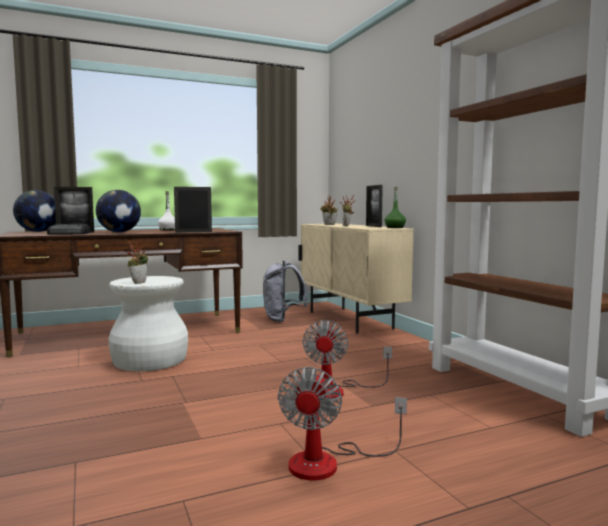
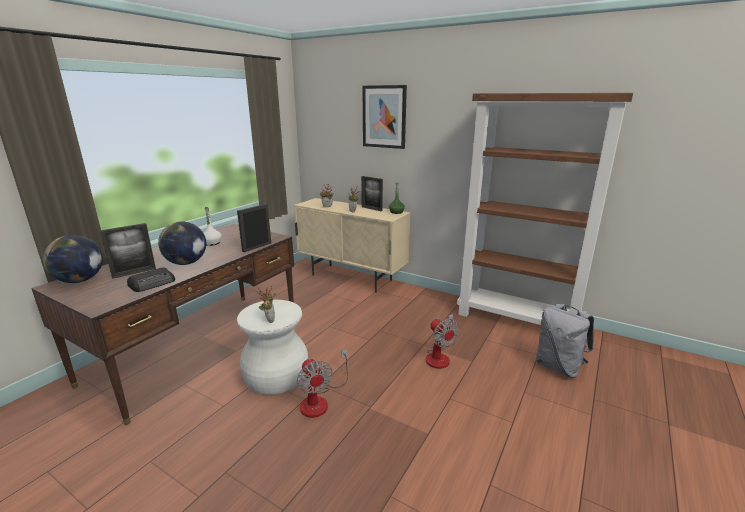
camera: 35 degrees left, 15 degrees up
grey backpack [263,261,308,322] -> grey backpack moved to [536,304,594,378]
fan [278,367,407,480] -> fan moved to [297,349,348,418]
none -> picture [362,85,407,149]

